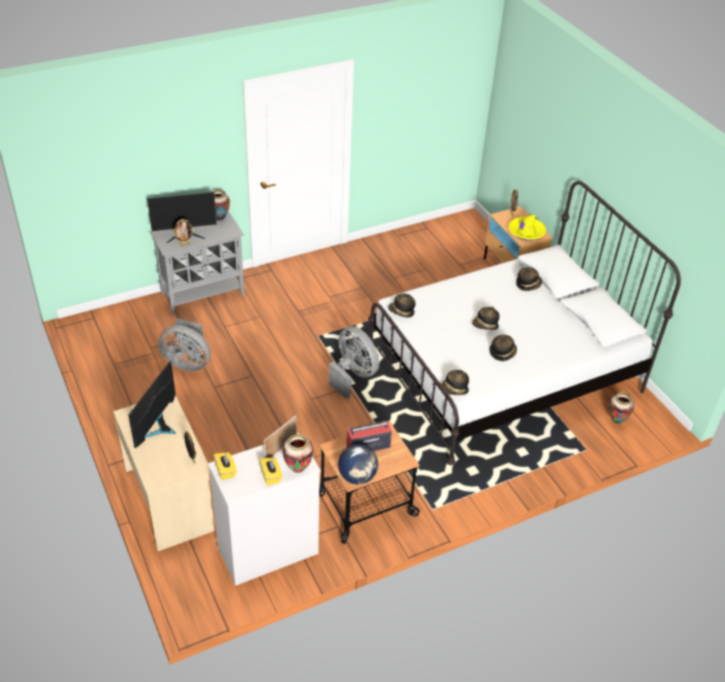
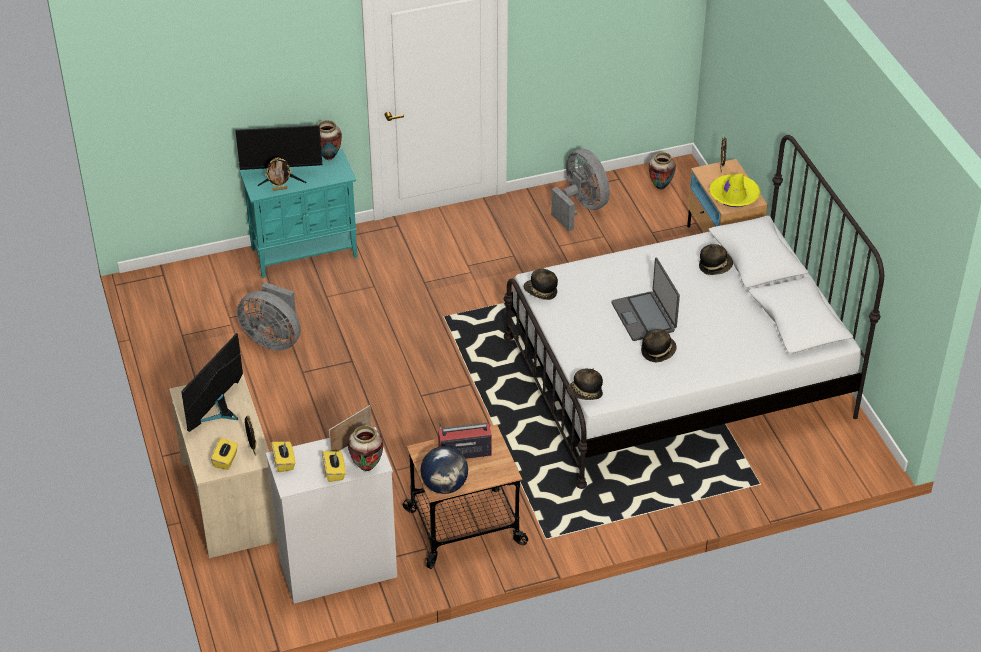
camera: 10 degrees right, 0 degrees up
grey cabinet [150,212,244,316] -> turquoise cabinet [239,149,358,278]
grey fan [329,326,379,399] -> grey fan moved to [551,149,610,231]
hat [472,306,499,330] -> laptop [611,258,680,341]
vase [609,392,634,423] -> vase moved to [649,152,676,190]
none -> yellow tissue box [211,438,238,470]

